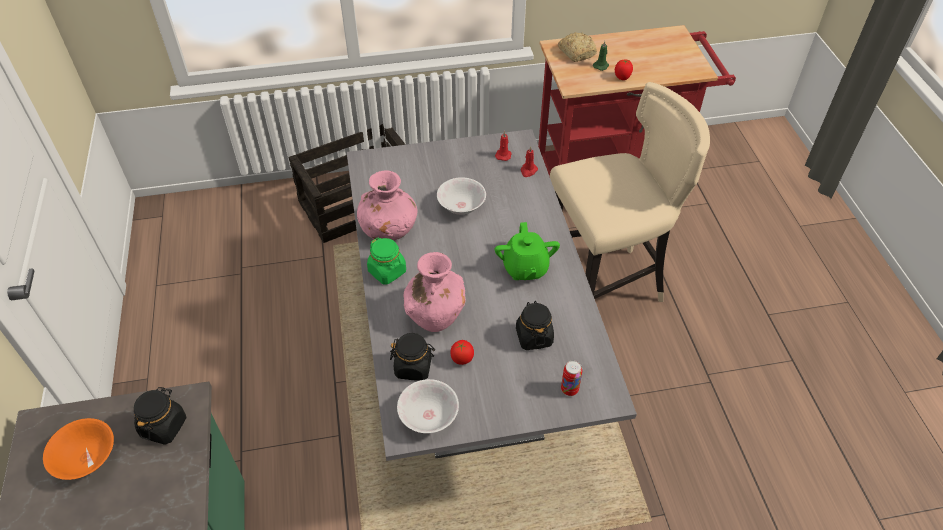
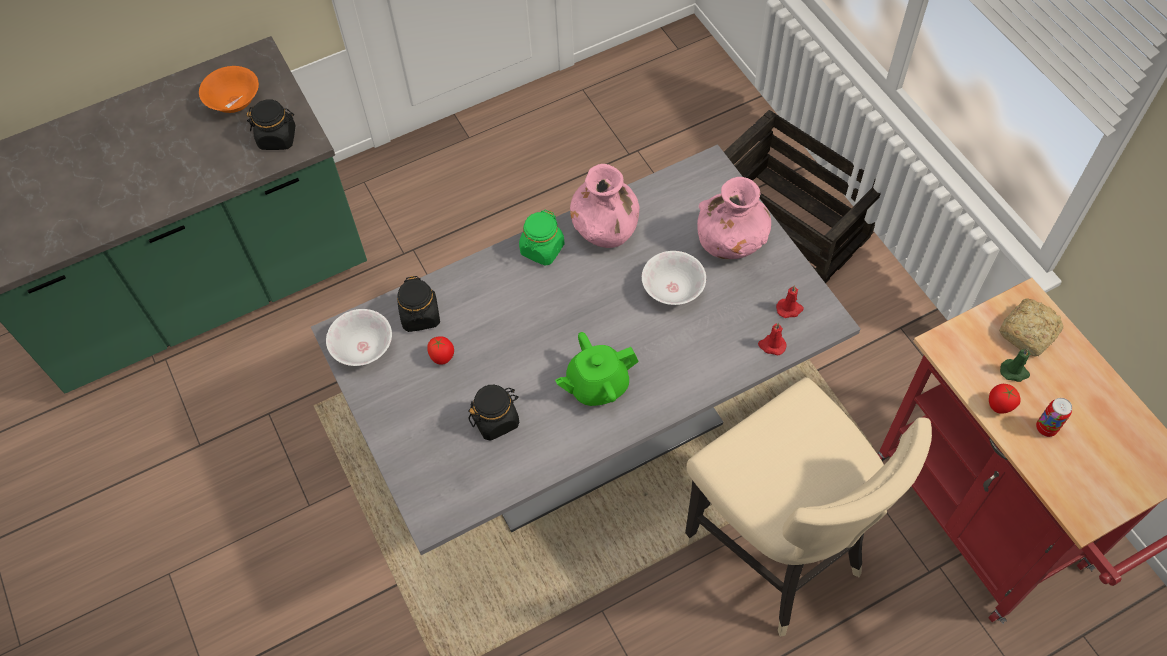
camera: 75 degrees right, 10 degrees up
pink vase [403,252,466,332] -> pink vase moved to [697,177,771,259]
can [561,360,582,396] -> can moved to [1036,398,1072,437]

